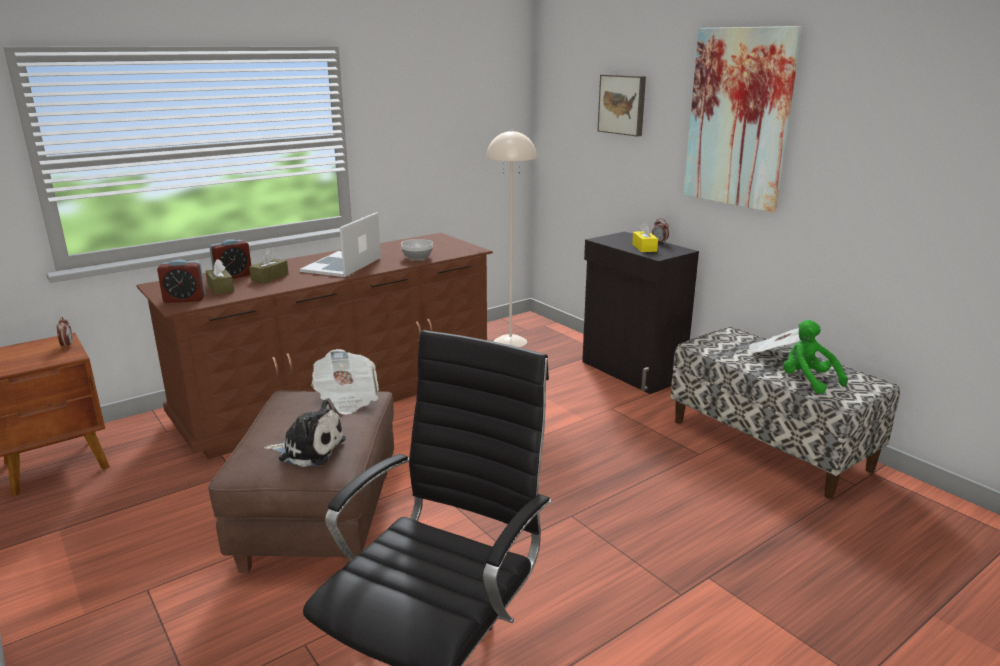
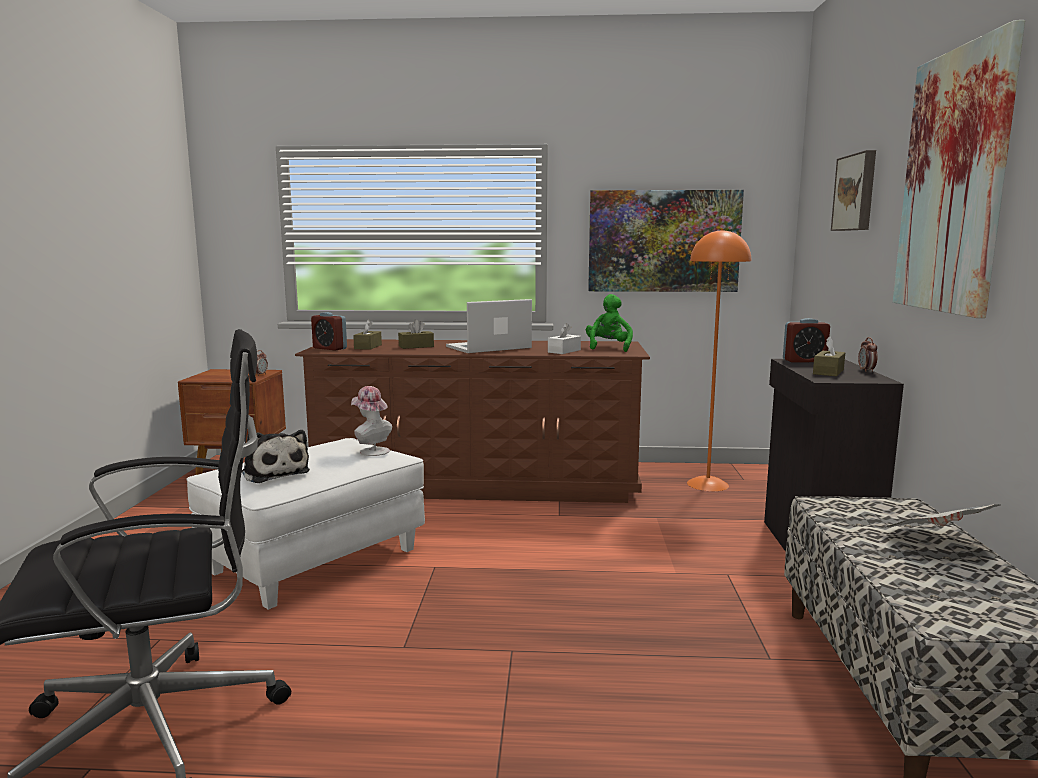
camera: 40 degrees right, 10 degrees down
brown ottoman [208,390,394,573] -> white ottoman [187,438,425,610]
alarm clock [209,239,251,279] -> alarm clock moved to [783,318,830,362]
newspaper [311,349,379,415] -> hat [351,386,392,456]
bowl [401,239,433,260] -> white tissue box [548,323,581,354]
beige floor lamp [487,130,537,347] -> orange floor lamp [687,229,751,491]
yellow tissue box [632,222,658,252] -> brown tissue box [813,336,845,376]
green plush toy [783,320,848,394] -> green plush toy moved to [586,294,633,352]
none -> picture [588,190,744,292]

